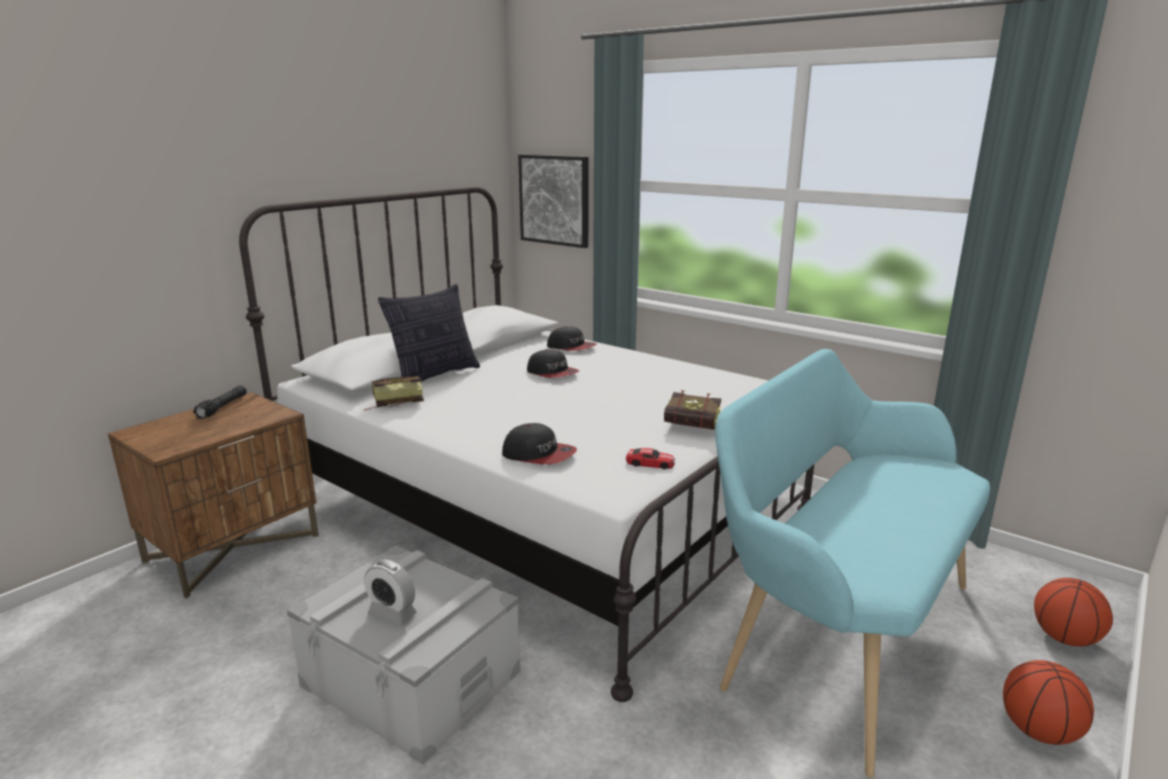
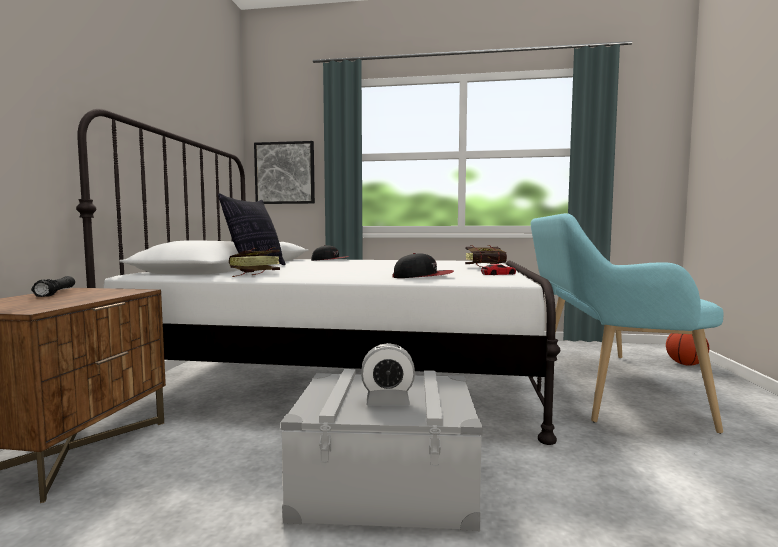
camera: 30 degrees left, 15 degrees down
cap [527,349,580,378] -> none
basketball [1003,660,1094,745] -> none

